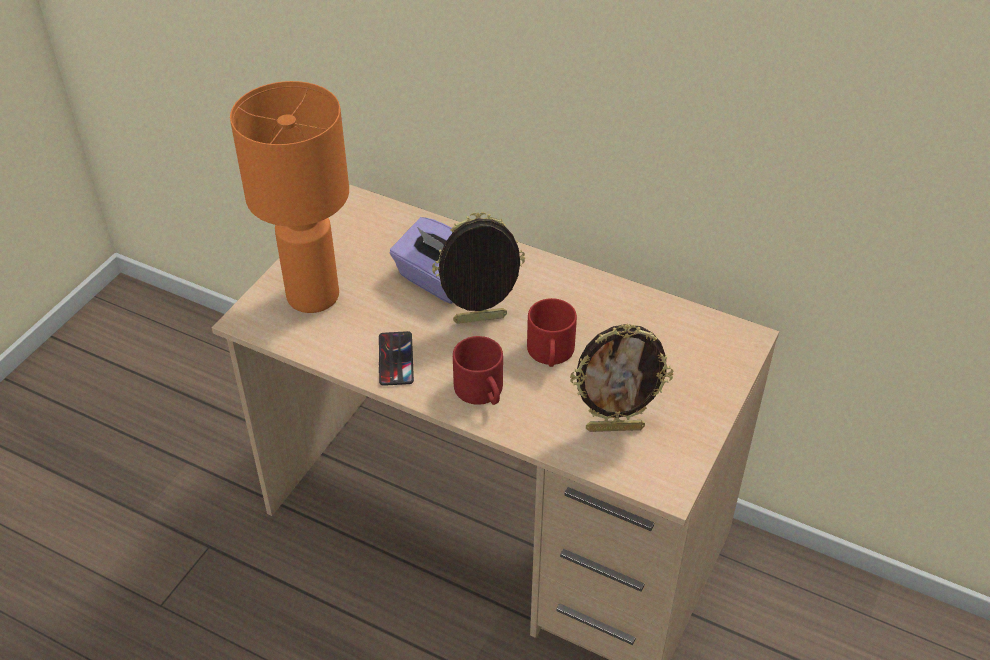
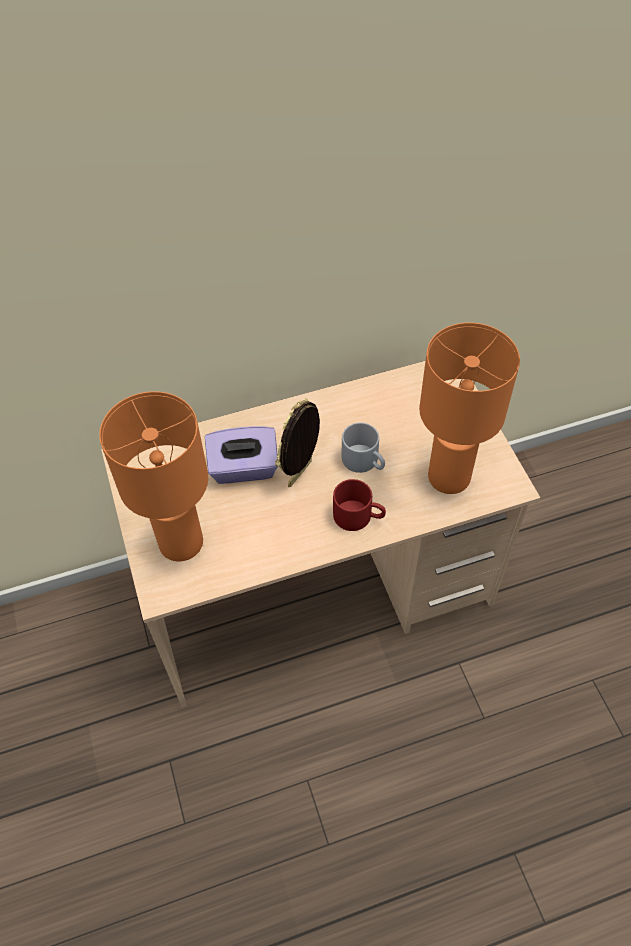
camera: 45 degrees left, 10 degrees up
phone [379,331,414,386] -> none
red mug [527,298,577,367] -> grey mug [342,422,385,473]
picture frame [570,324,673,432] -> orange table lamp [419,323,520,494]

